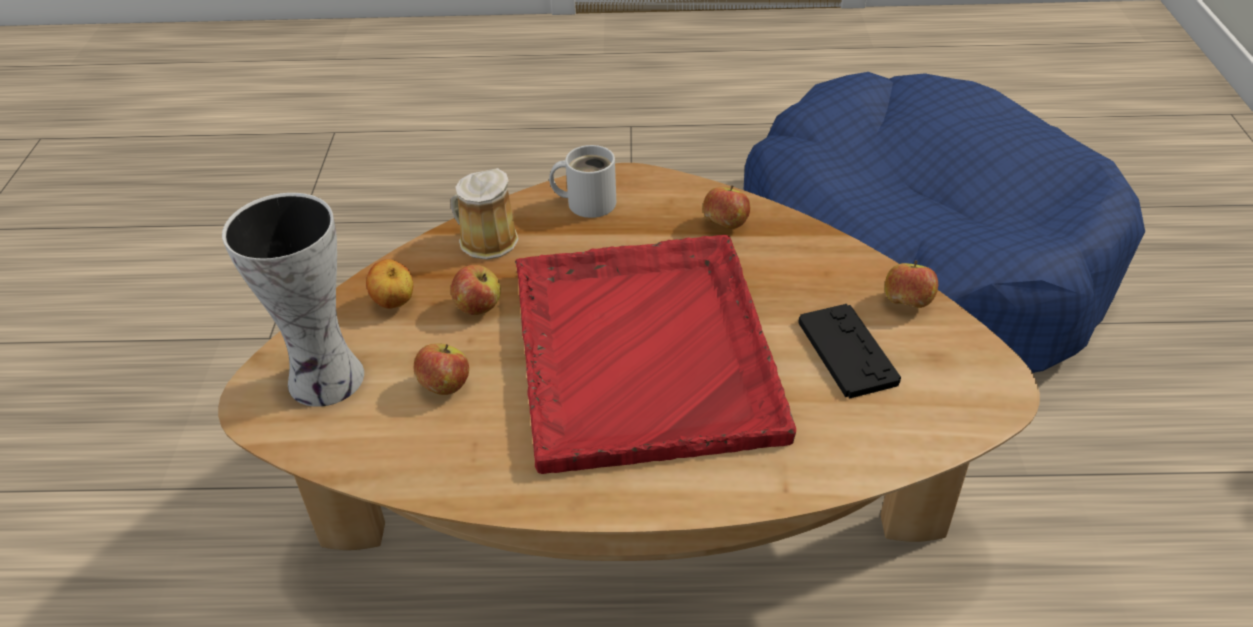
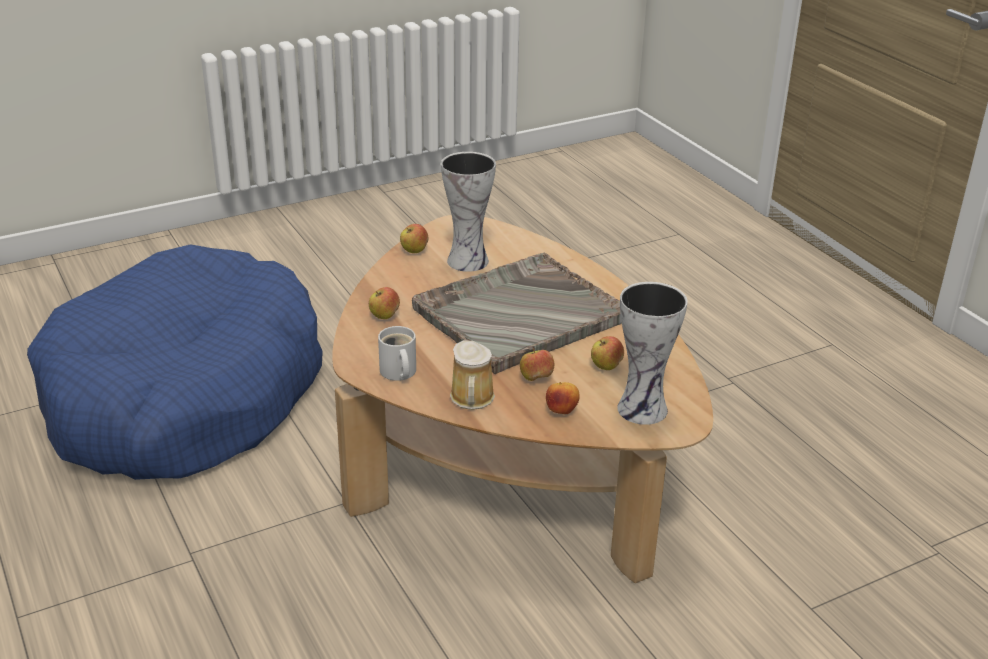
camera: 120 degrees left, 10 degrees down
red tray [515,235,796,474] -> grey tray [412,253,622,374]
black game controller [798,304,901,399] -> vase [441,152,496,272]

